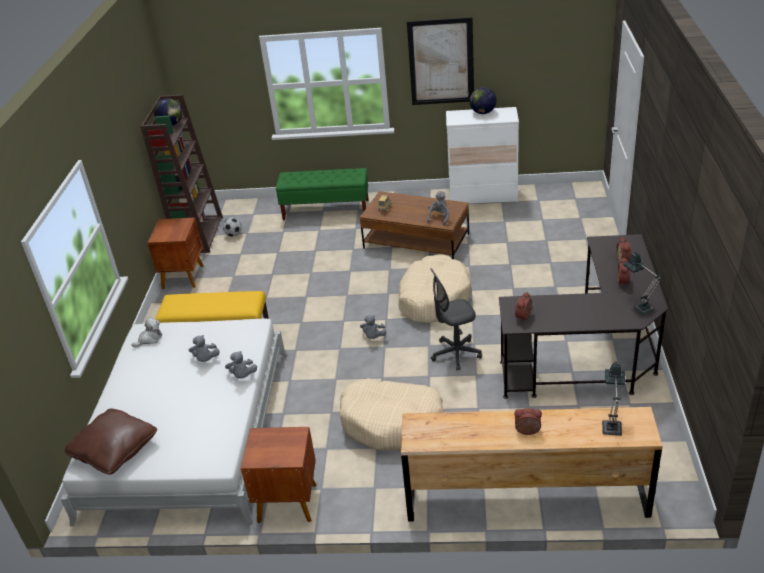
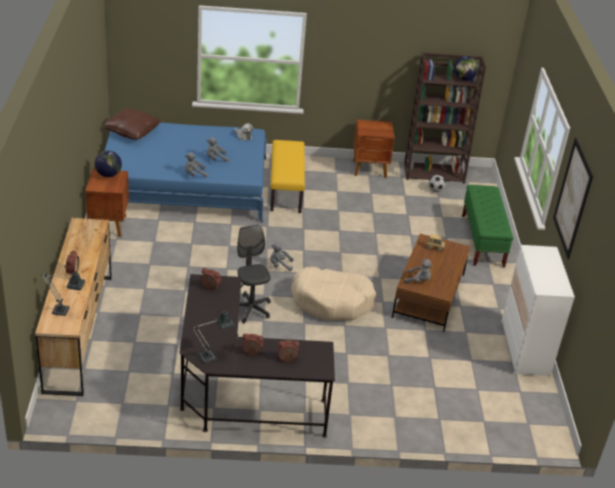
camera: 80 degrees right, 0 degrees up
white bed [61,319,287,526] -> blue bed [105,122,266,222]
beige dog bed [340,378,444,450] -> none
globe [470,87,496,114] -> globe moved to [95,151,122,177]

